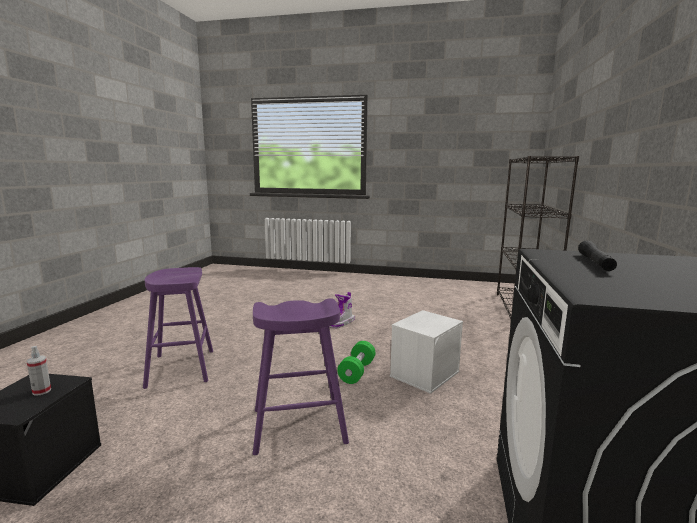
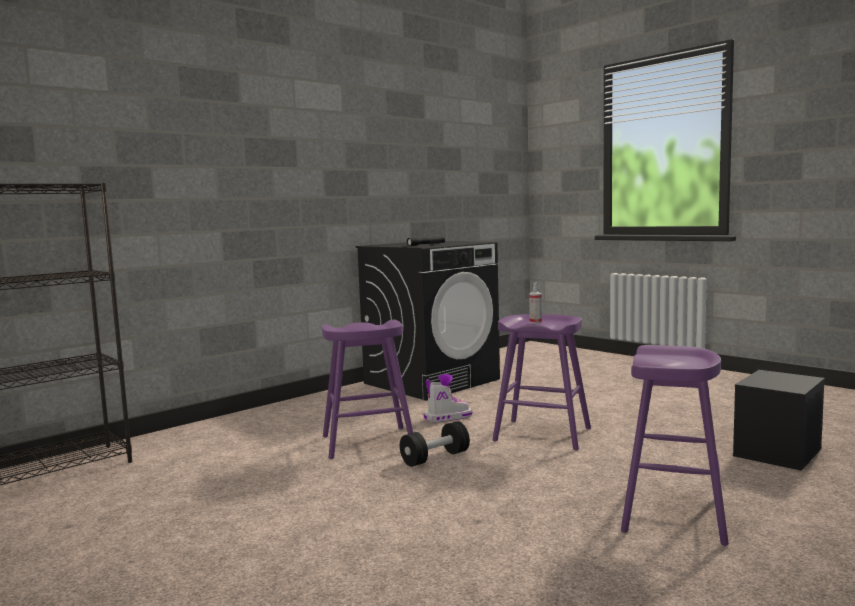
camera: 145 degrees left, 5 degrees down
spray bottle [26,346,51,396] -> spray bottle moved to [529,282,542,324]
boot [329,292,355,328] -> boot moved to [424,374,473,423]
green dumbbell [337,341,375,384] -> black dumbbell [400,421,470,467]
white storage box [390,310,463,394] -> purple stool [322,320,413,459]

